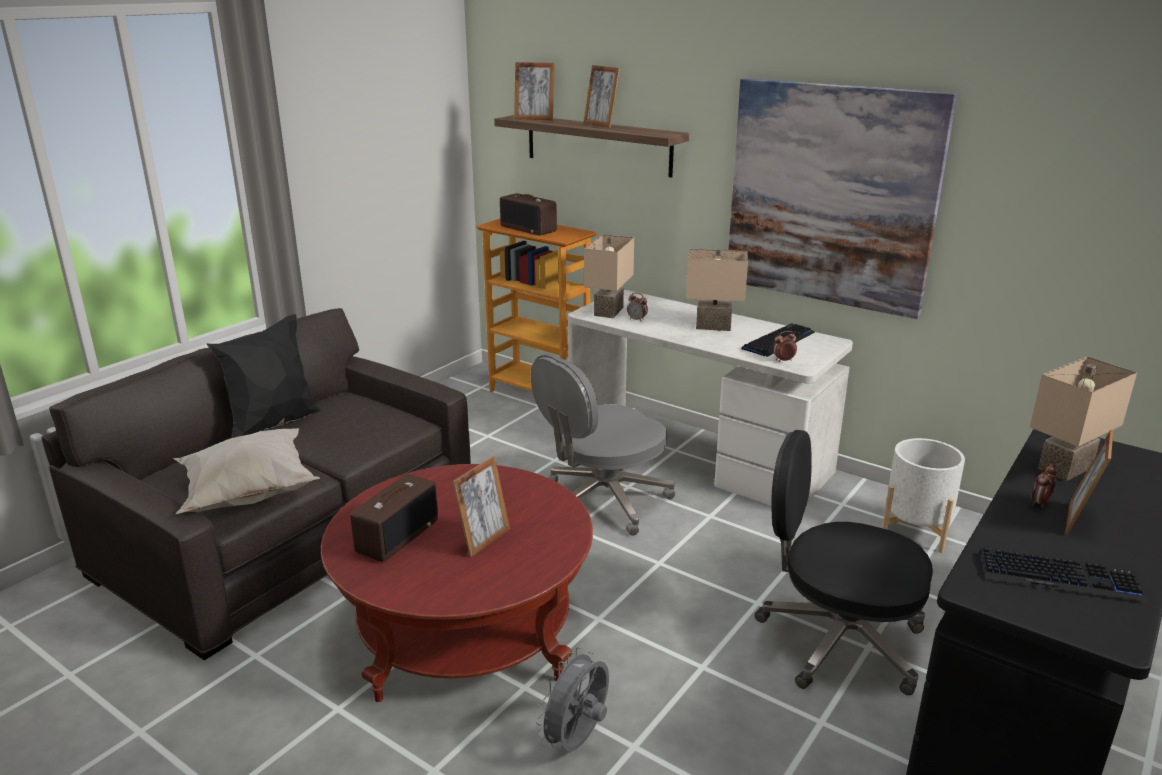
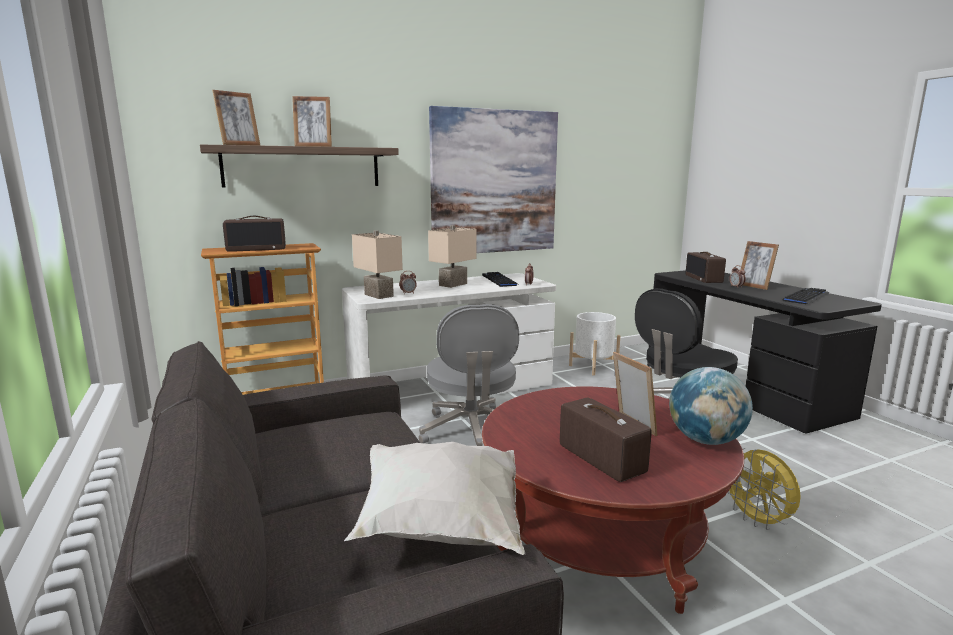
camera: 60 degrees left, 10 degrees down
black pillow [207,314,320,438] -> none
grey fan [536,647,609,752] -> yellow fan [728,448,801,530]
beige table lamp [1030,356,1137,481] -> radio [685,252,726,283]
none -> globe [669,367,753,445]

